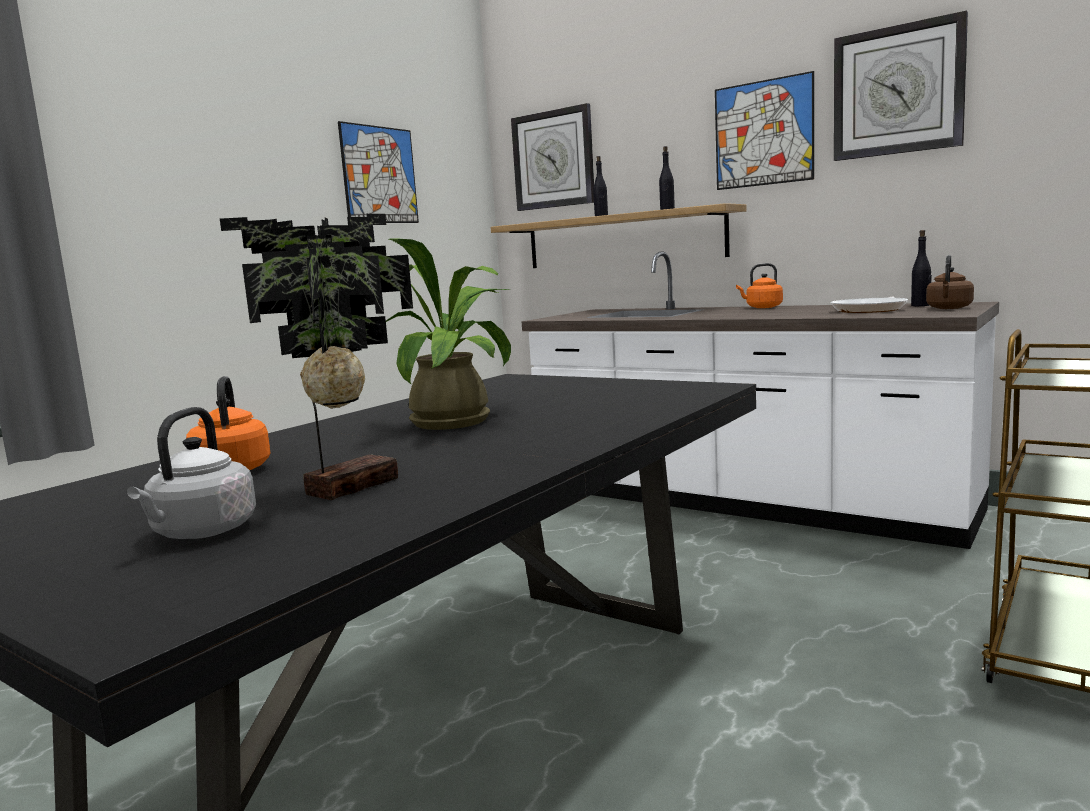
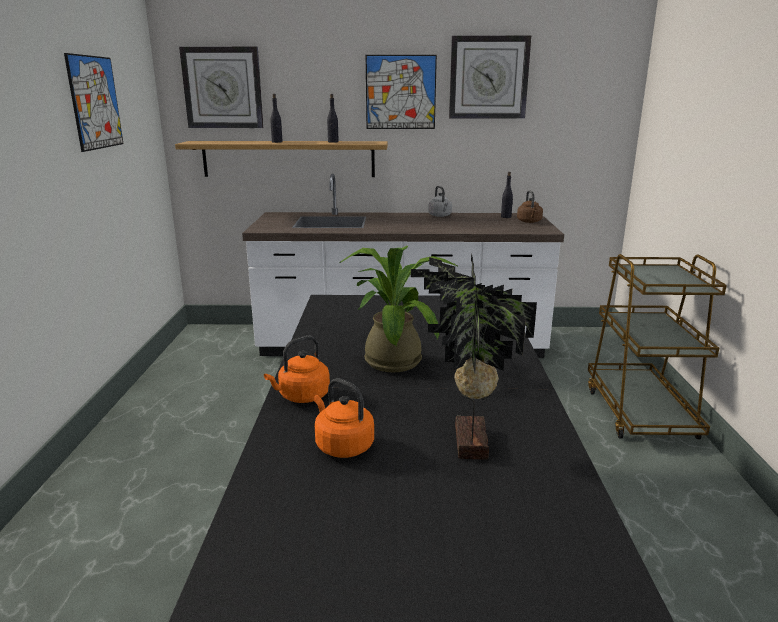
camera: 35 degrees left, 10 degrees up
grey kettle [127,407,256,539] -> grey kettle moved to [428,186,452,217]
orange kettle [736,263,783,308] -> orange kettle moved to [264,336,330,403]
frying pan [831,296,908,313] -> none

